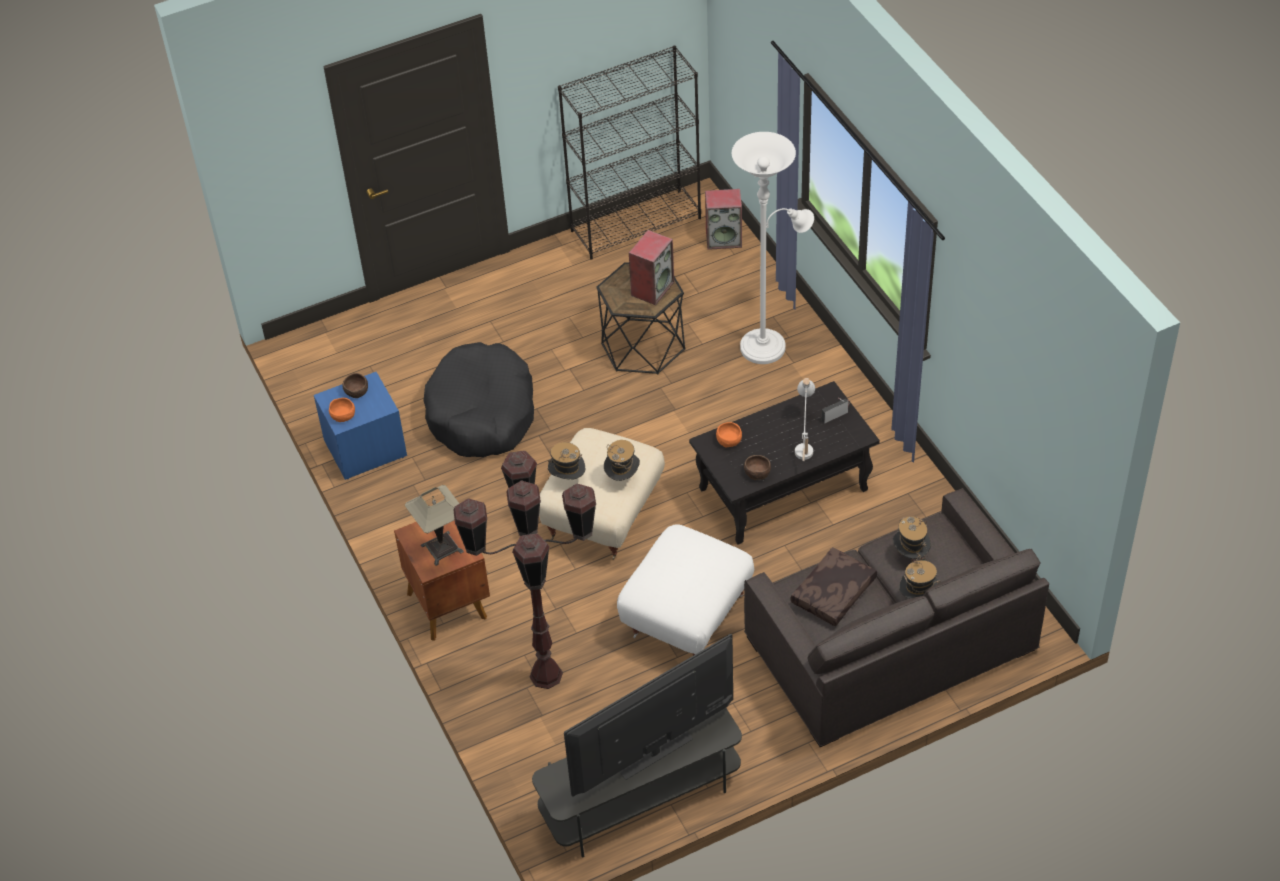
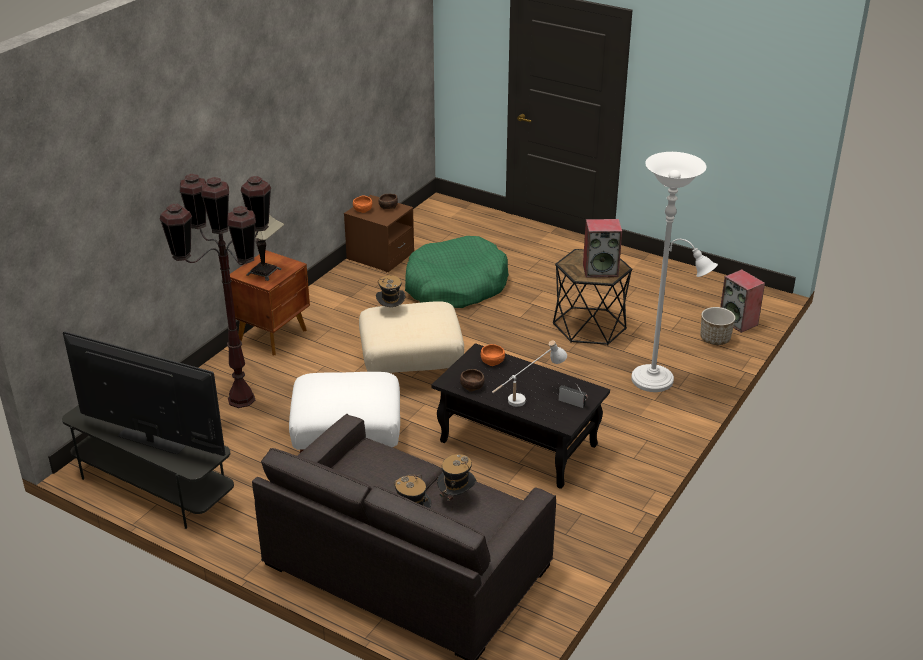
camera: 55 degrees right, 15 degrees down
blue nightstand [314,372,407,480] -> brown nightstand [344,195,414,272]
black dog bed [423,342,534,457] -> green dog bed [405,236,509,308]
black bookcase [558,46,701,259] -> none
hat [604,440,640,481] -> none
brown pillow [790,547,877,626] -> none
none -> planter [700,307,735,345]

